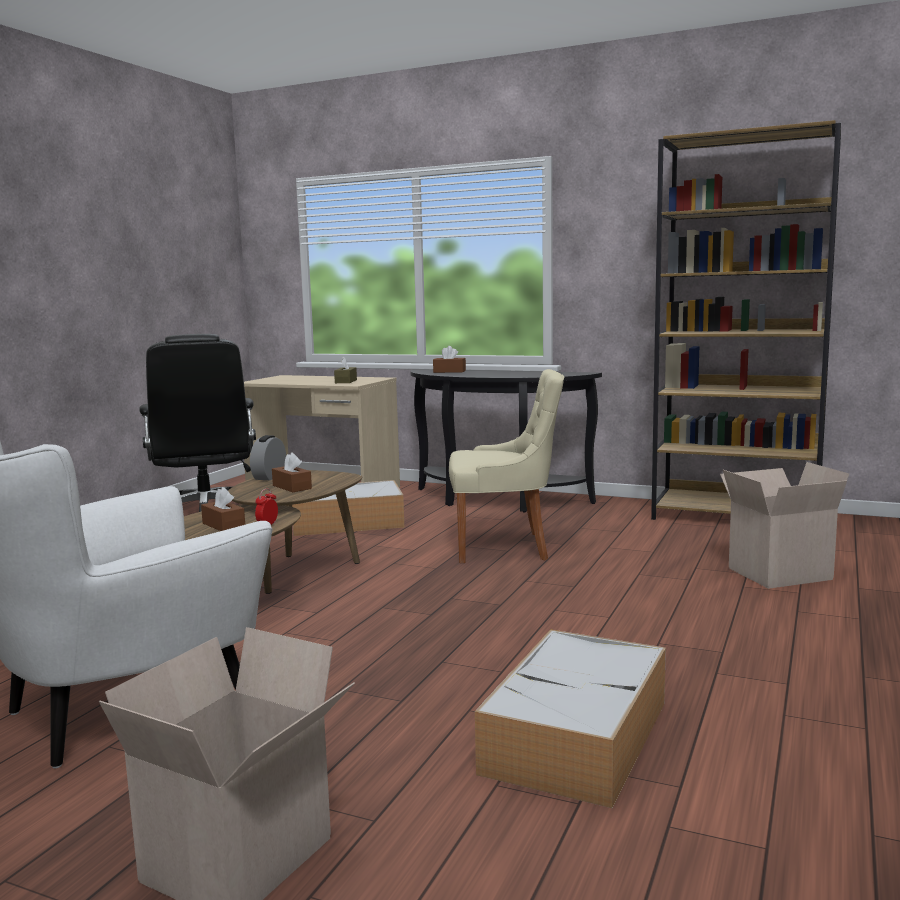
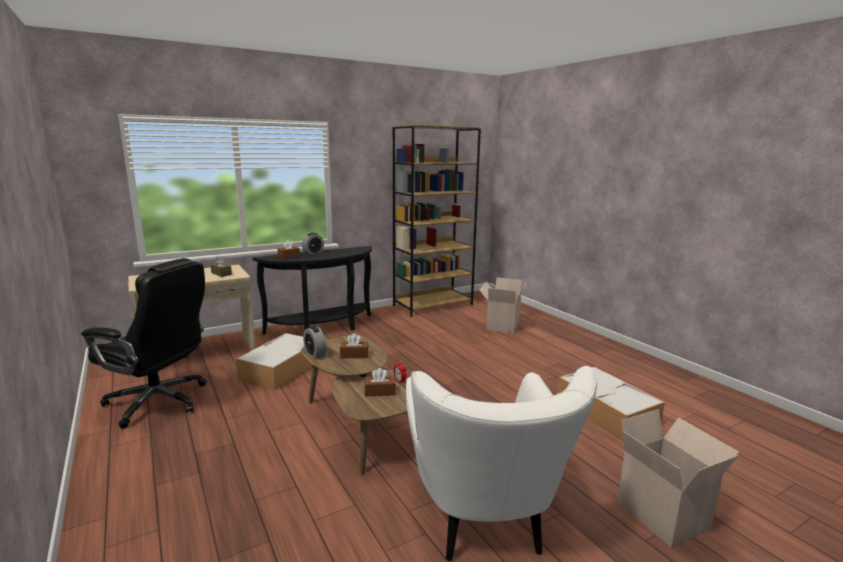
camera: 55 degrees left, 5 degrees up
beige chair [449,369,565,563] -> none
none -> alarm clock [302,233,324,254]

